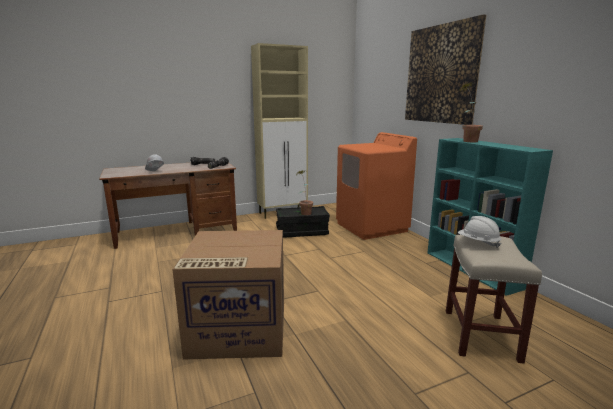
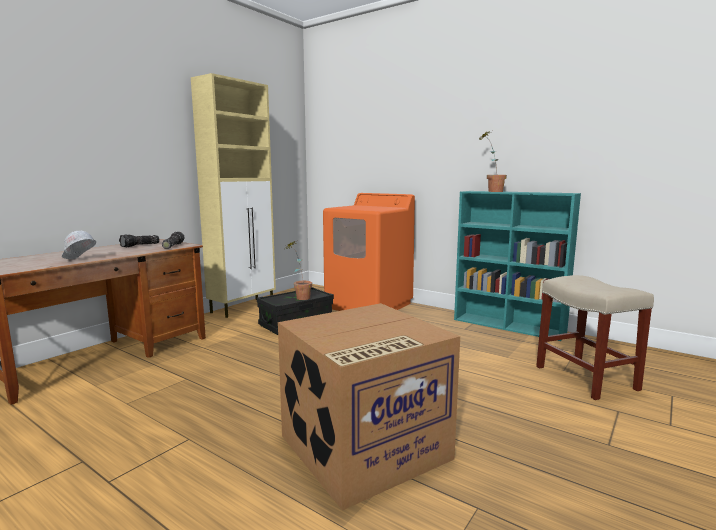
camera: 30 degrees left, 5 degrees down
picture [405,14,486,125] -> none
white hard hat [458,216,502,248] -> none

